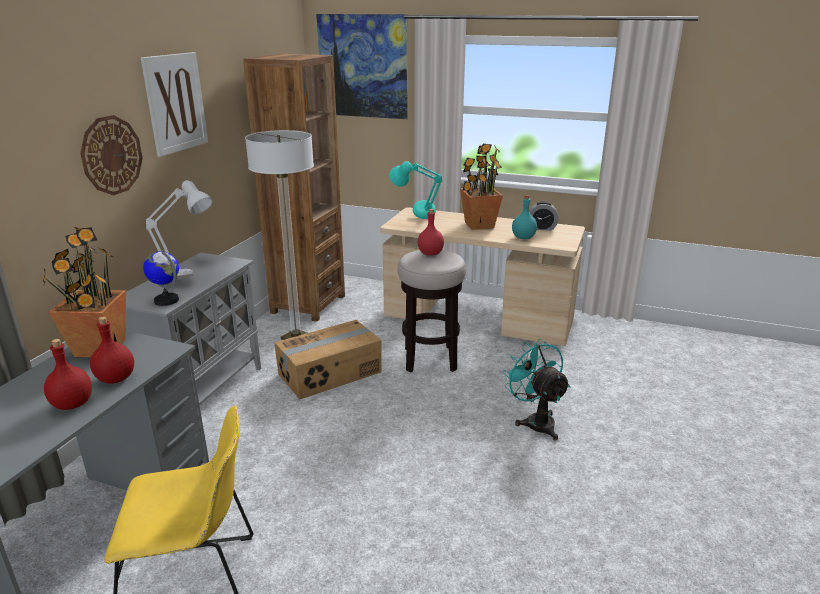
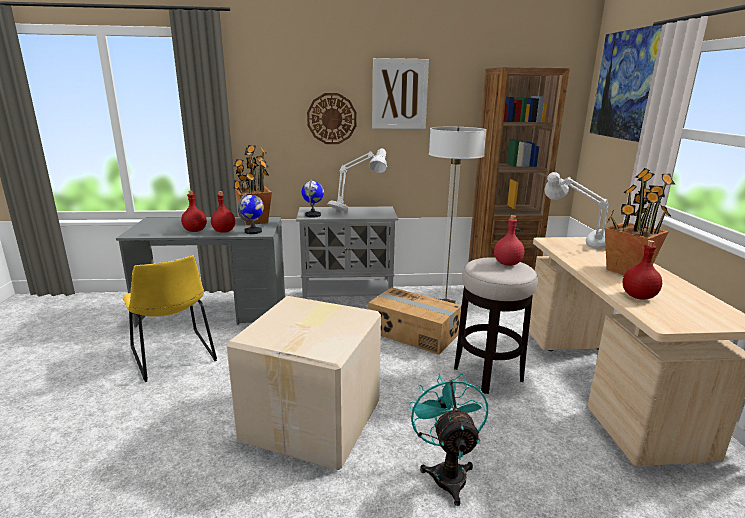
camera: 65 degrees right, 5 degrees down
turquoise table lamp [389,161,442,219] -> grey table lamp [545,172,609,249]
turquoise fan [502,339,571,441] -> turquoise fan turned 45 degrees counterclockwise [409,373,488,506]
turquoise bottle [512,195,537,239] -> red bottle [623,240,662,299]
alarm clock [529,201,558,231] -> none
none -> cardboard box [226,296,381,470]
none -> globe [238,193,264,234]

